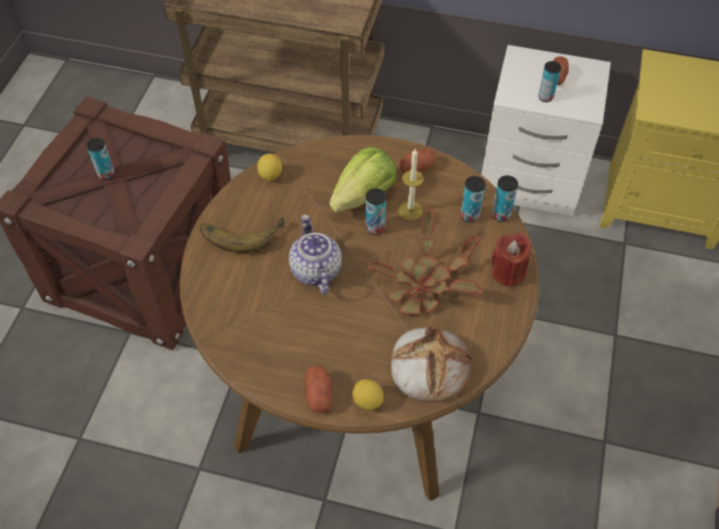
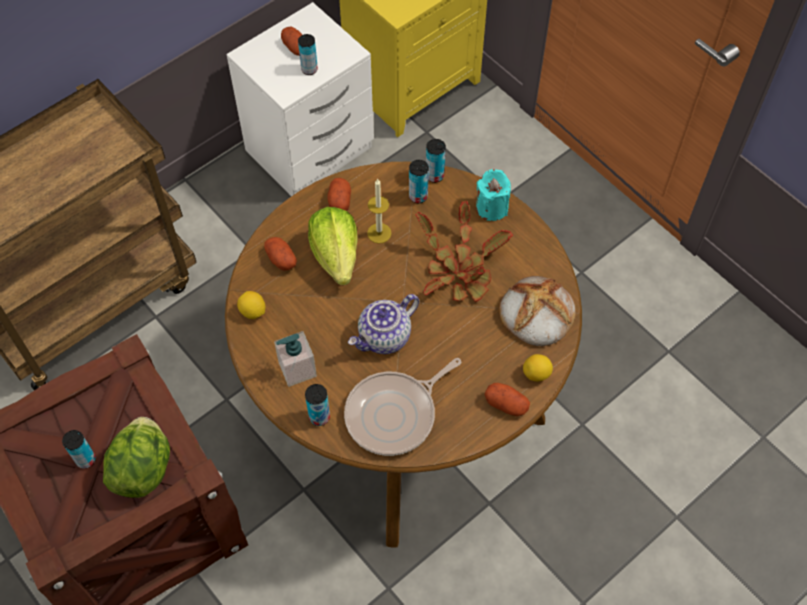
camera: 55 degrees left, 5 degrees up
banana [200,218,285,253] -> soap dispenser [274,331,317,387]
teapot [289,215,342,295] -> teapot turned 60 degrees counterclockwise [348,294,419,354]
can [365,188,386,235] -> can moved to [305,384,330,426]
red candle [491,233,532,288] -> turquoise candle [476,169,511,221]
none -> lettuce [103,417,170,498]
none -> potato [264,237,297,271]
none -> frying pan [344,358,461,456]

